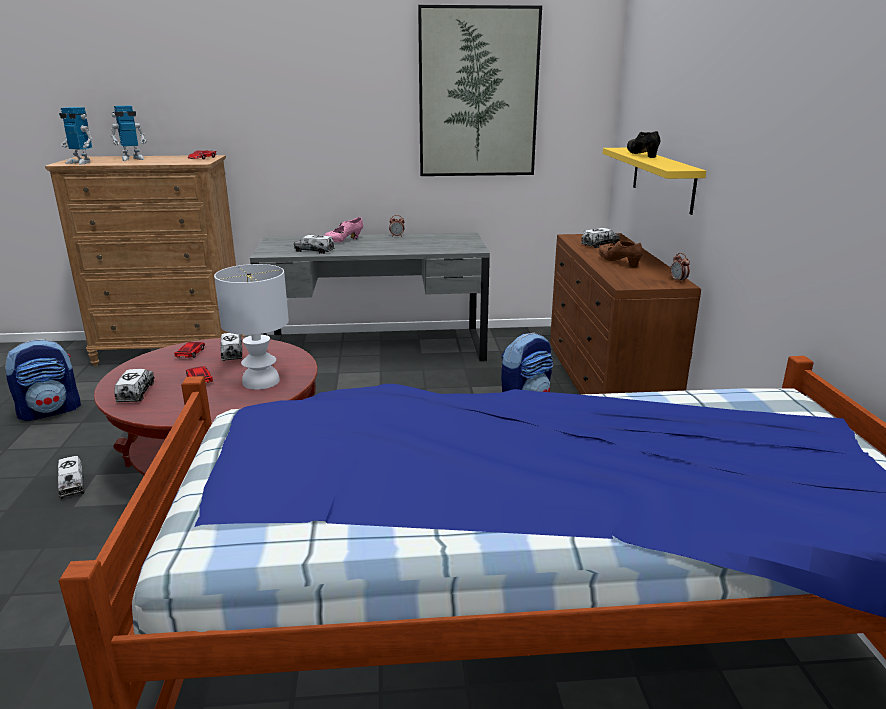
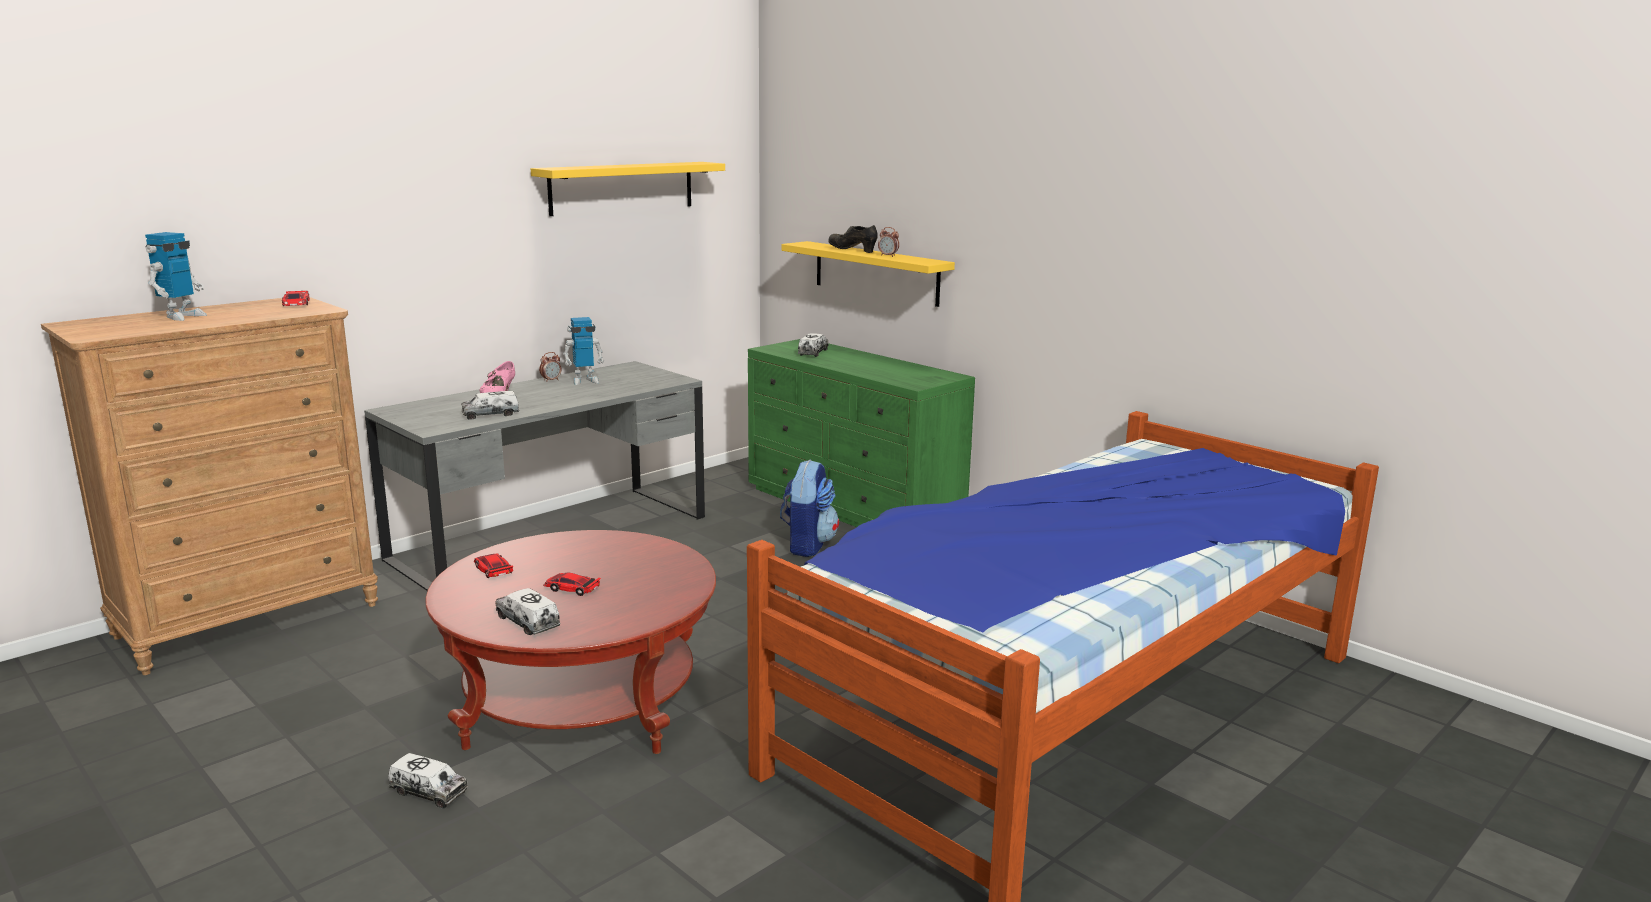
camera: 40 degrees left, 5 degrees down
backpack [5,339,81,421] -> none
toy robot [59,107,93,165] -> toy robot moved to [563,317,604,385]
white table lamp [214,264,289,390] -> none
toy truck [220,333,242,361] -> none
picture [418,5,542,176] -> yellow shelf [531,162,725,216]
brown dresser [550,233,701,395] -> green dresser [748,339,975,527]
brown shoe [599,241,643,268] -> none
alarm clock [670,253,690,283] -> alarm clock moved to [878,227,899,257]

